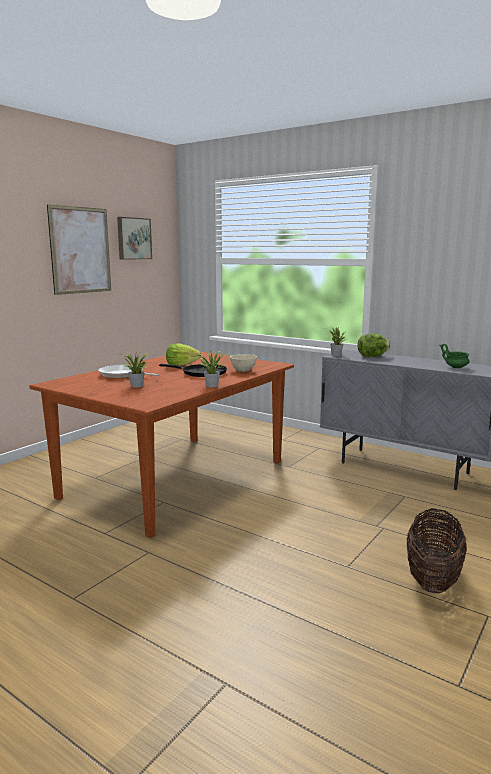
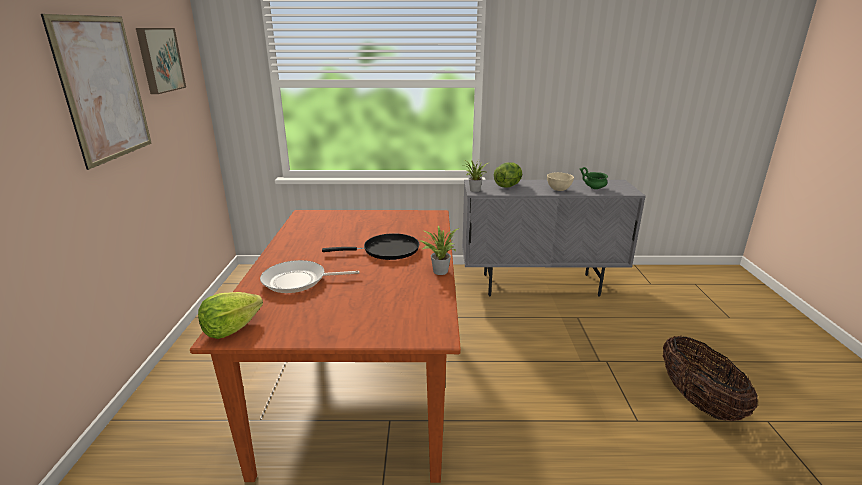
camera: 35 degrees left, 10 degrees up
potted plant [118,351,149,388] -> none
lettuce [166,343,201,366] -> lettuce moved to [198,292,263,339]
beige bowl [230,354,257,372] -> beige bowl moved to [547,172,574,191]

